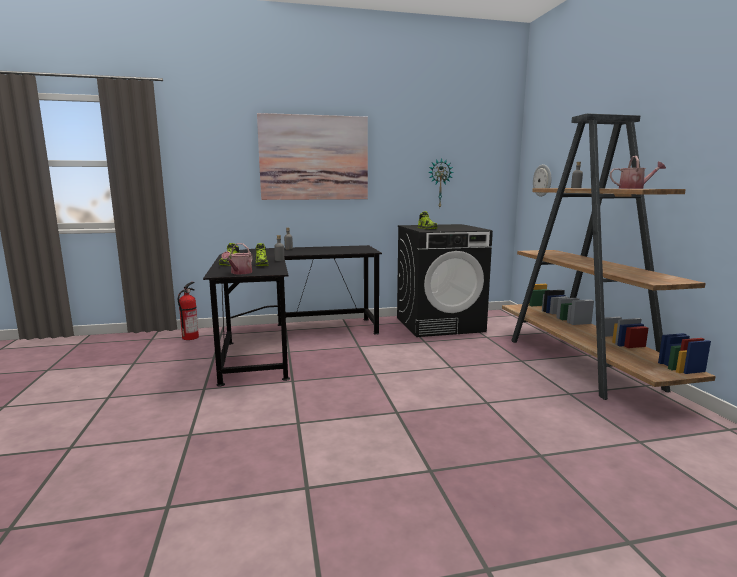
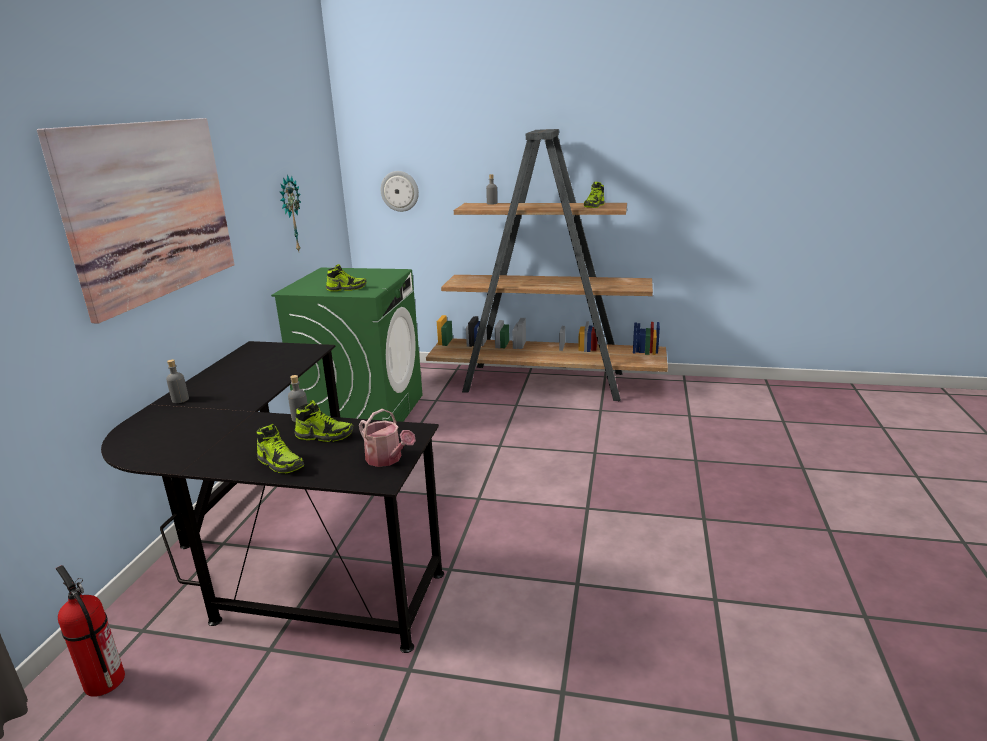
camera: 65 degrees left, 10 degrees up
black washing machine [397,224,493,337] -> green washing machine [271,268,423,422]
watering can [610,156,666,189] -> shoe [584,182,604,208]

